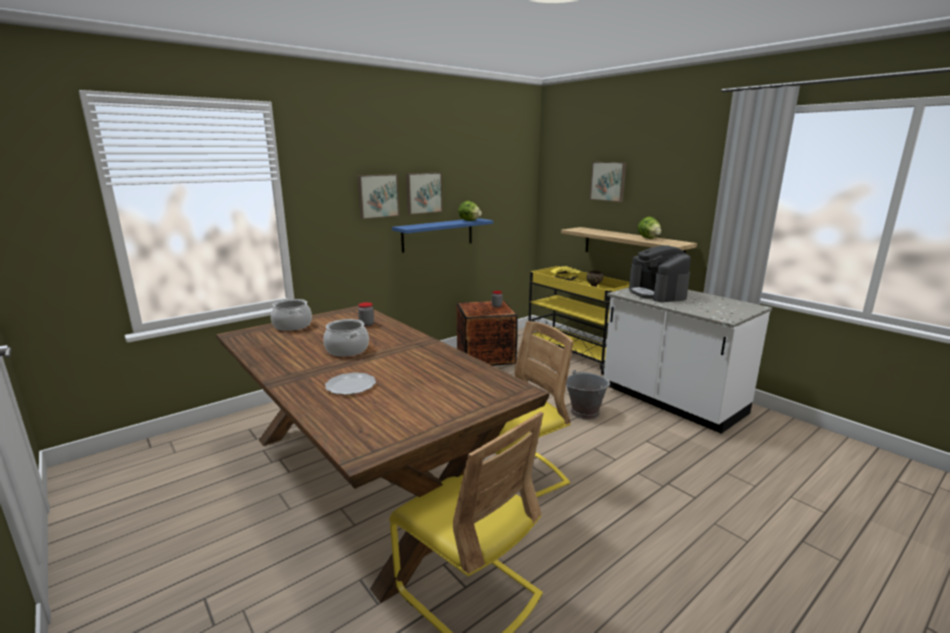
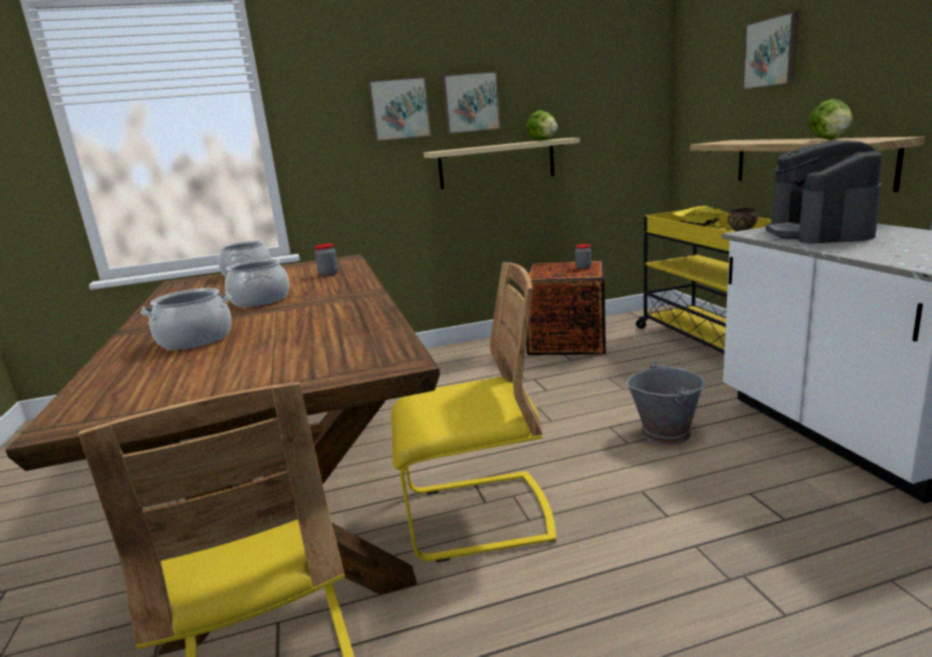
camera: 25 degrees right, 0 degrees up
plate [325,372,376,395] -> cooking pot [141,288,231,350]
blue shelf [392,218,493,253] -> beige shelf [424,138,580,189]

